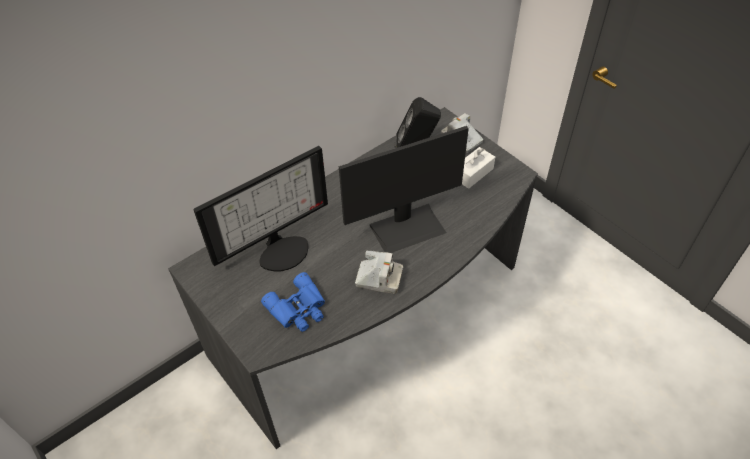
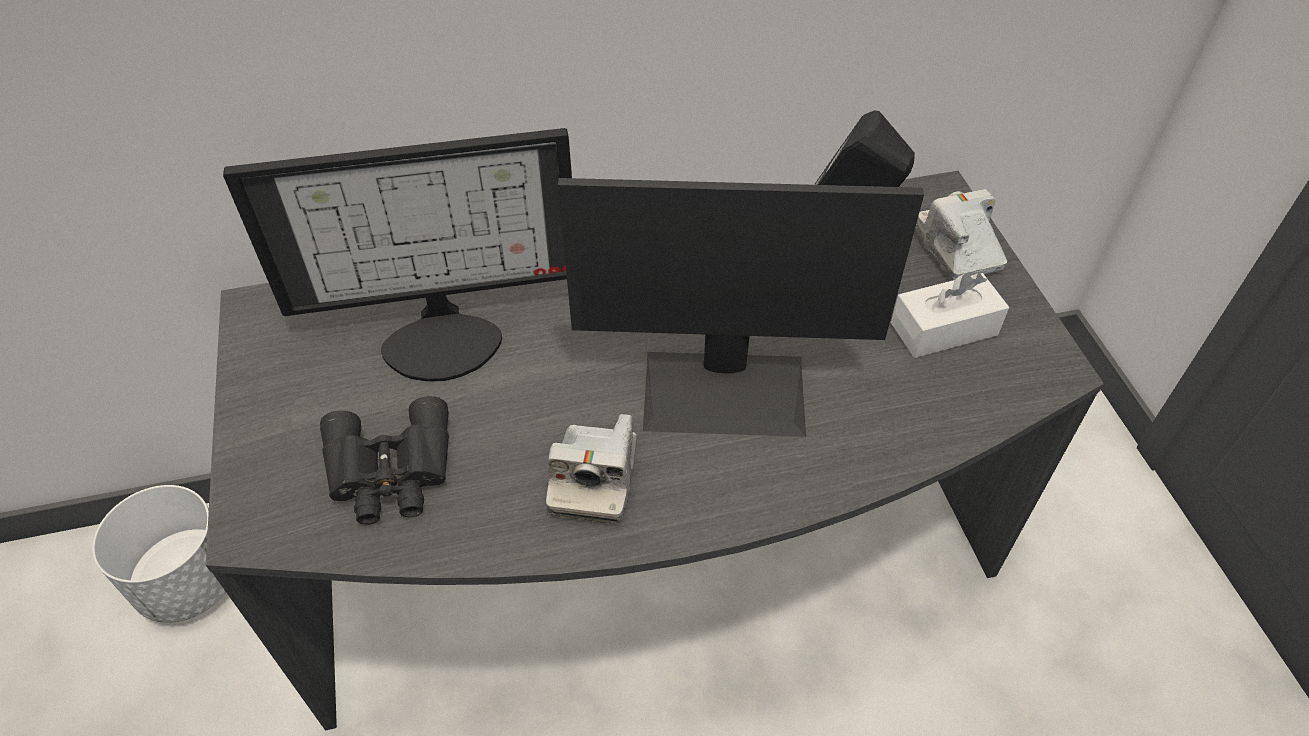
camera: 25 degrees right, 0 degrees up
blue binoculars [261,272,325,332] -> black binoculars [320,396,449,525]
camera [355,250,403,294] -> camera turned 60 degrees clockwise [546,414,637,524]
none -> white planter [92,485,226,623]

